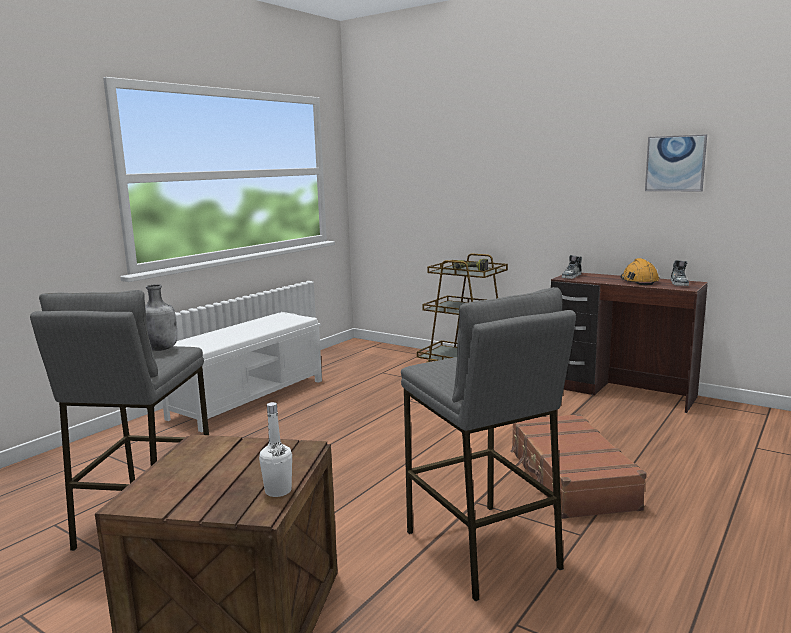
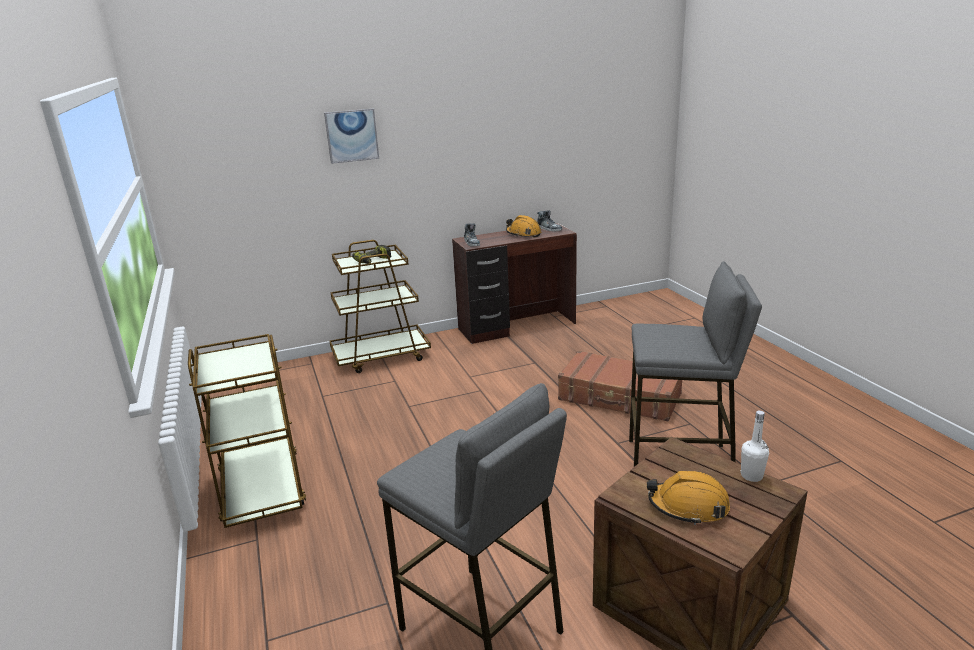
camera: 55 degrees left, 10 degrees up
grey bottle [145,284,177,351] -> none
white bench [162,312,322,432] -> brown cart [188,334,306,528]
picture [645,134,707,191] -> picture moved to [324,109,379,164]
none -> orange hard hat [647,471,730,525]

